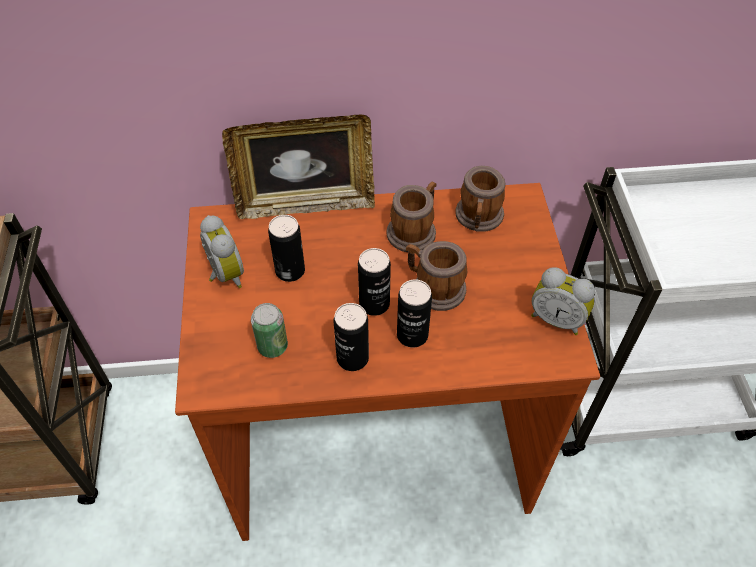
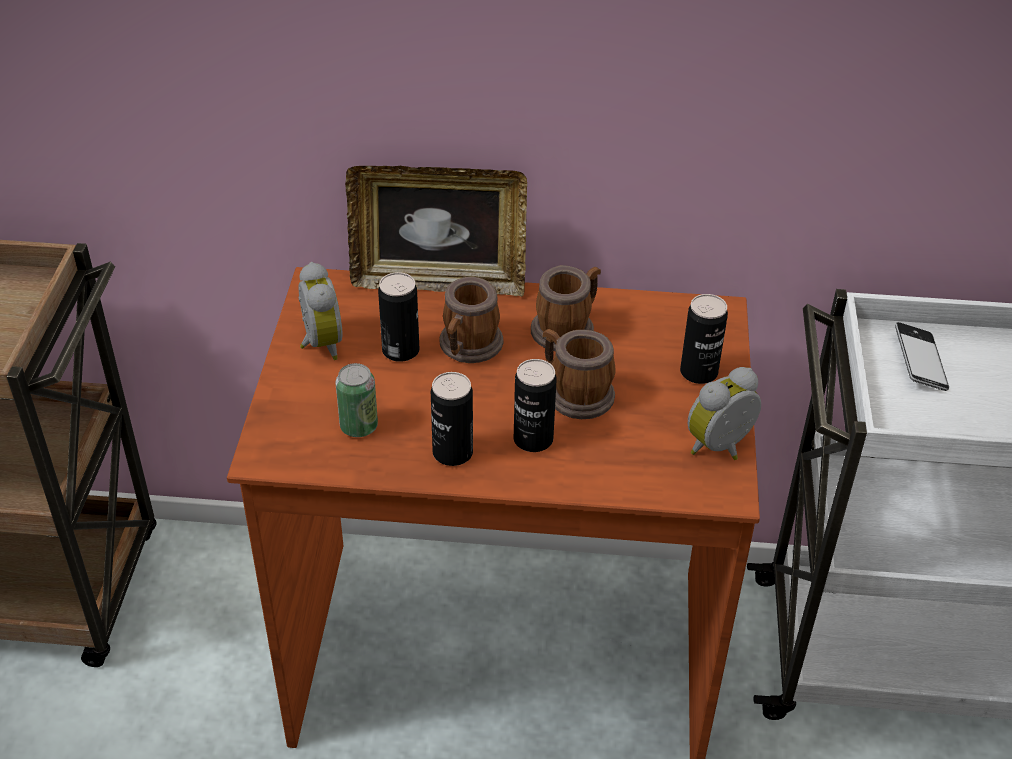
camera: 10 degrees right, 10 degrees down
can [358,248,391,316] -> can moved to [680,294,728,384]
mug [455,166,506,232] -> mug moved to [439,277,504,363]
alarm clock [531,267,595,335] -> alarm clock turned 105 degrees clockwise [688,367,761,460]
none -> phone [895,322,949,391]

